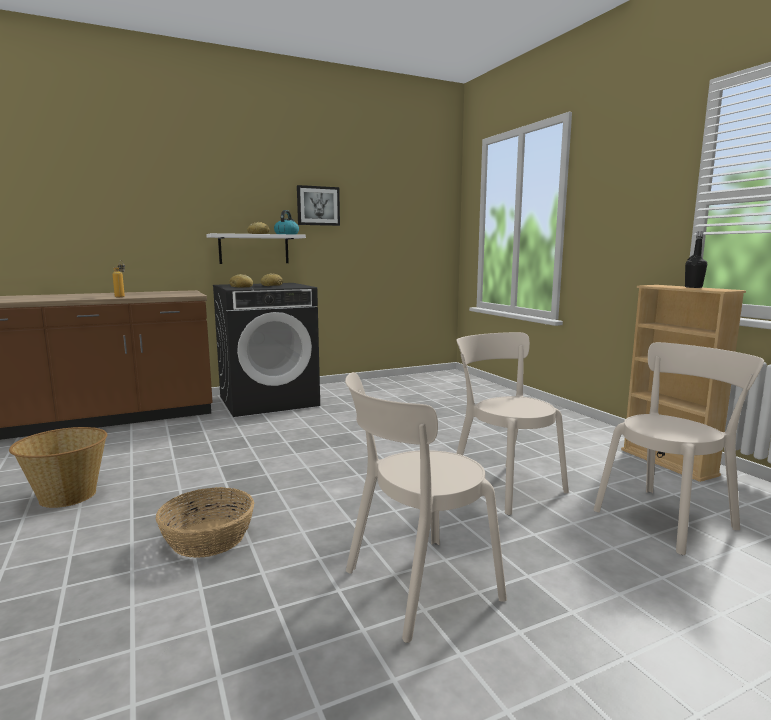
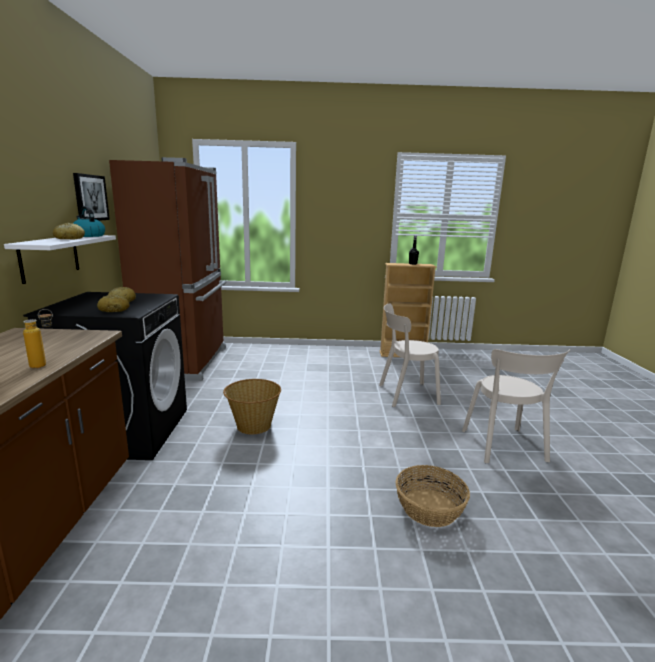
camera: 65 degrees left, 5 degrees up
basket [9,427,107,508] -> basket moved to [223,379,281,434]
beige chair [593,342,764,555] -> none
none -> brown fridge [109,157,226,381]

